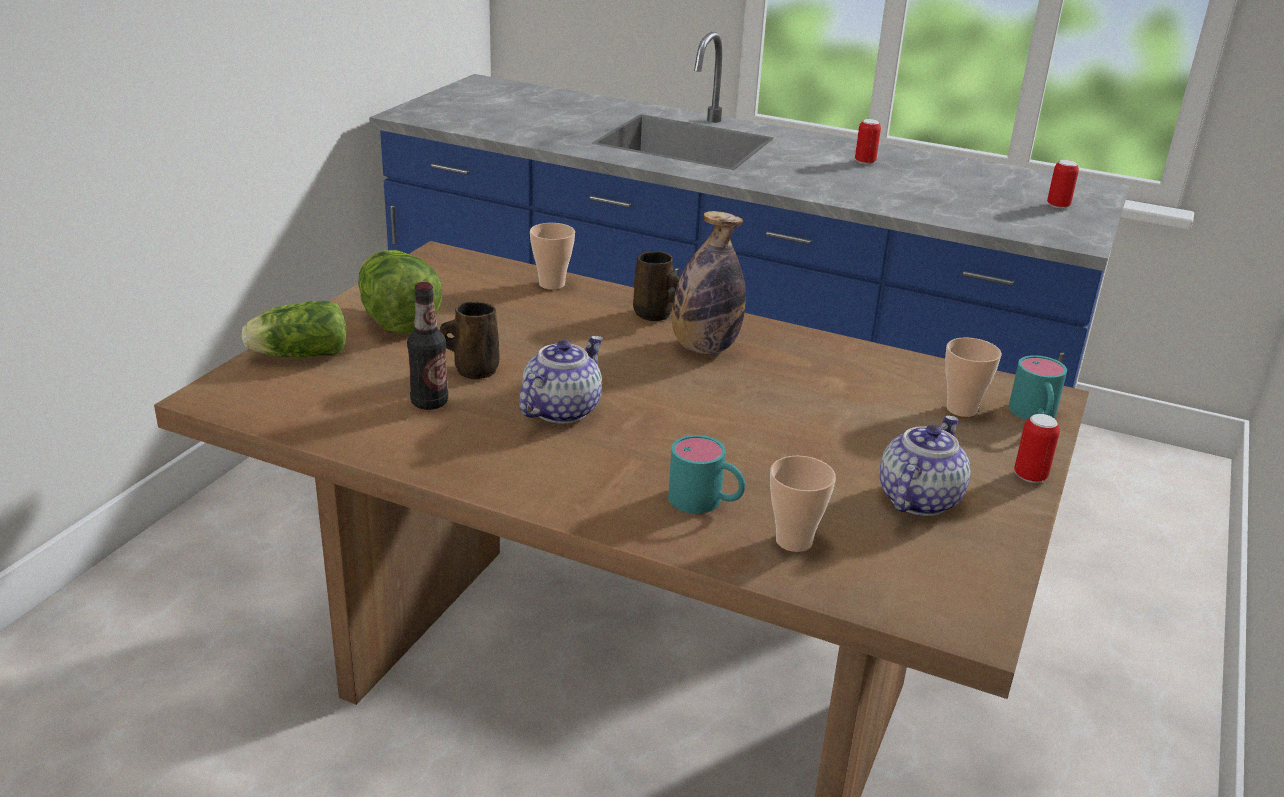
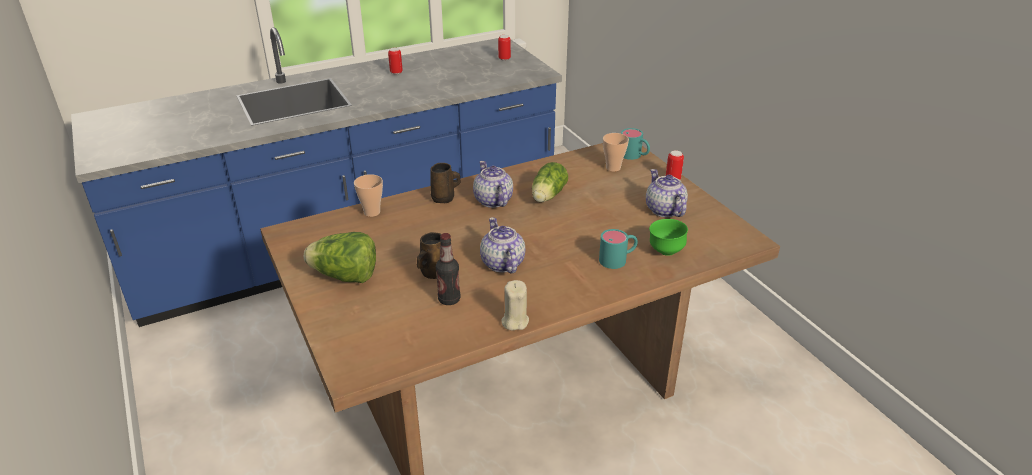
camera: 50 degrees left, 5 degrees up
lettuce [241,301,347,357] -> lettuce moved to [532,162,568,202]
bottle [672,211,746,354] -> teapot [473,161,513,208]
cup [770,456,836,552] -> green bowl [649,219,688,256]
none -> beige candle [501,280,529,330]

